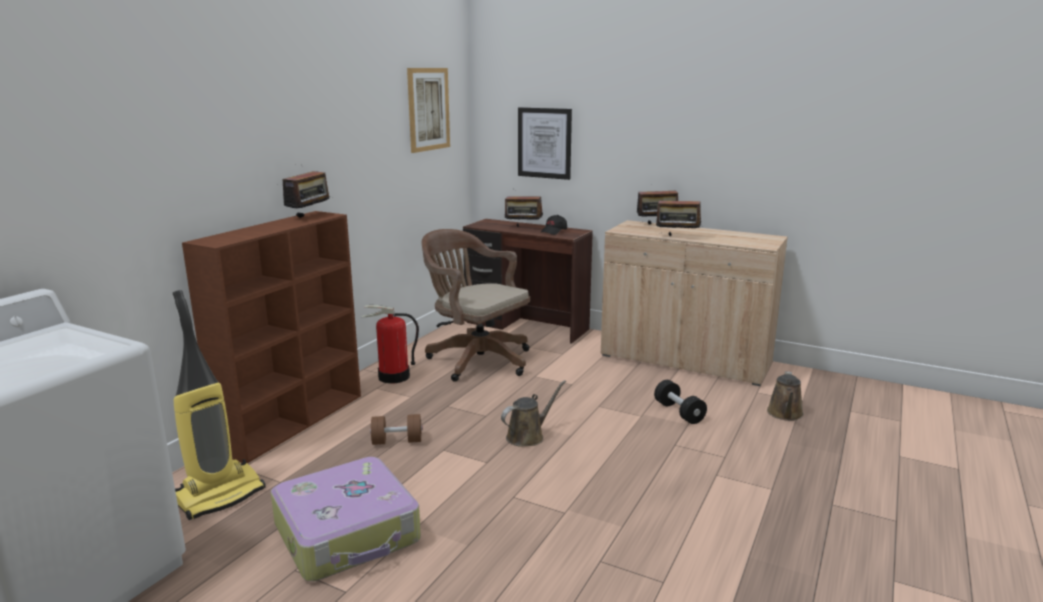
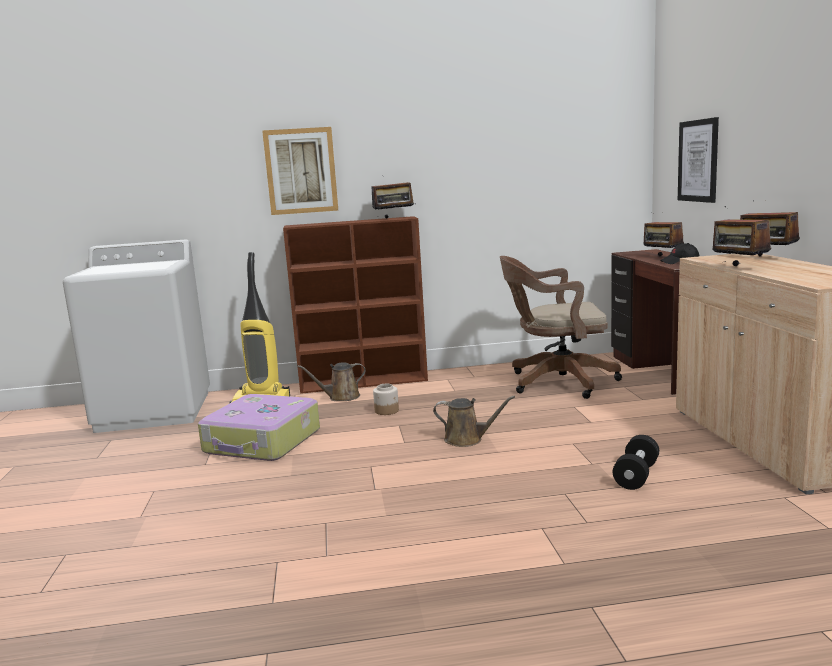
camera: 55 degrees right, 5 degrees down
fire extinguisher [362,305,419,384] -> none
brown dumbbell [370,414,423,445] -> jar [373,383,399,415]
picture [407,68,450,153] -> picture moved to [262,127,338,215]
brown office chair [422,229,530,382] -> brown office chair turned 90 degrees counterclockwise [500,256,622,399]
brown watering can [767,371,804,421] -> brown watering can moved to [298,362,366,401]

